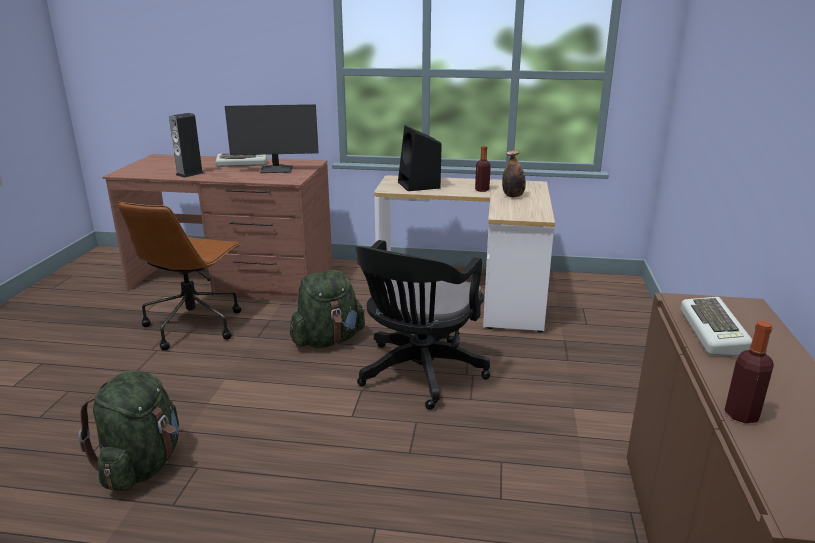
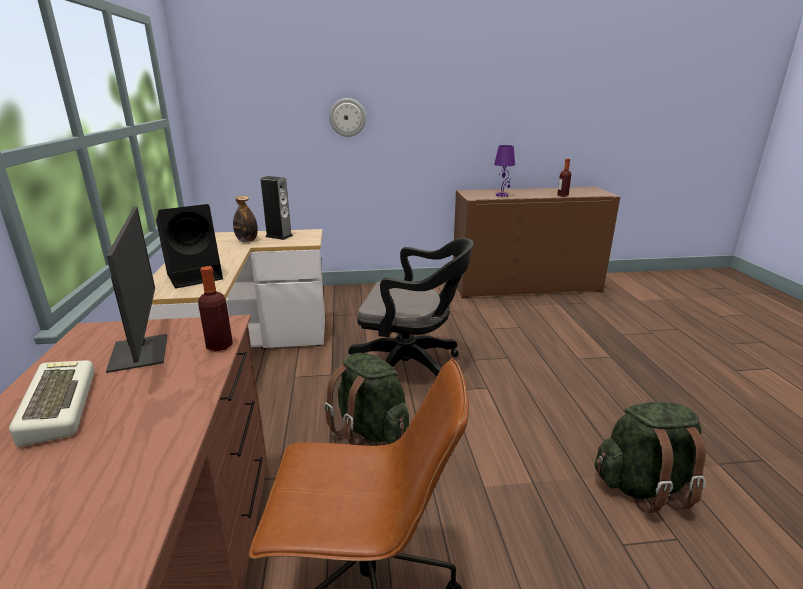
camera: 105 degrees left, 0 degrees up
speaker [169,113,204,178] -> speaker moved to [261,176,293,240]
bottle [475,146,491,192] -> bottle moved to [198,266,233,352]
keyboard [681,297,752,357] -> purple table lamp [494,145,515,197]
none -> wall clock [329,98,366,137]

